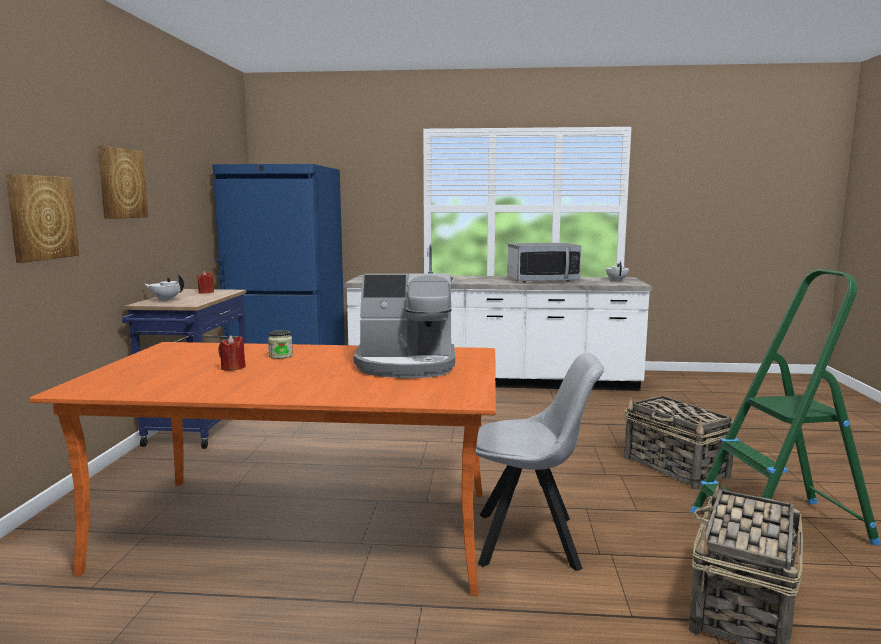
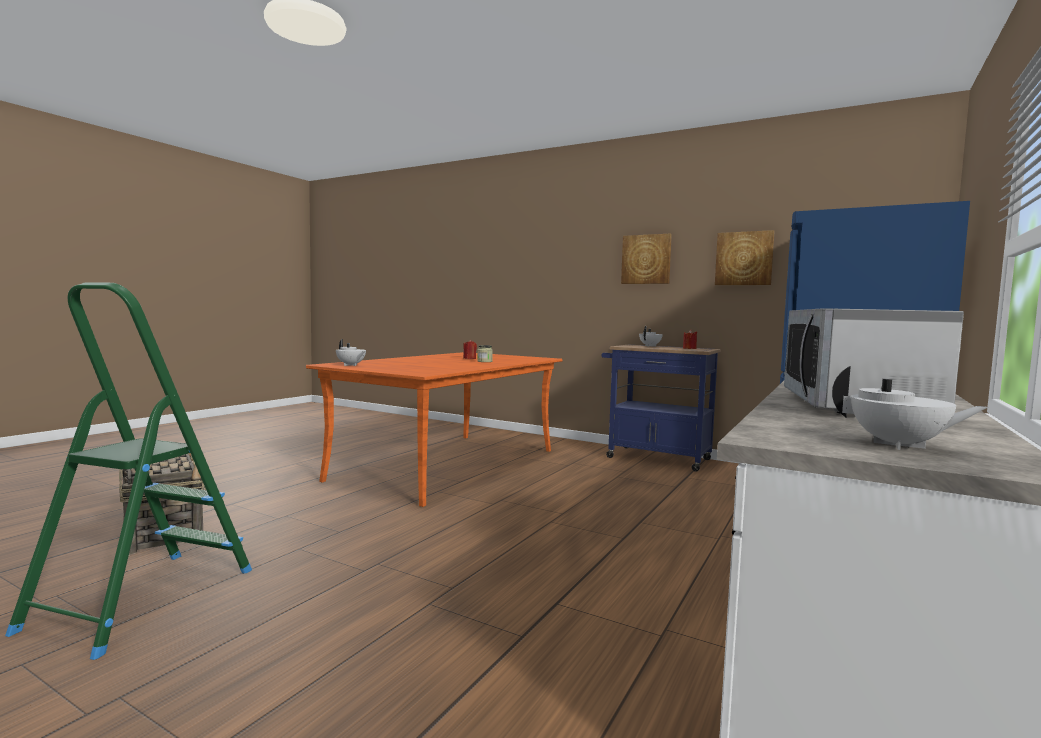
camera: 115 degrees right, 5 degrees down
picture [6,174,79,263] -> picture moved to [715,230,774,285]
coffee machine [354,273,455,378] -> none
grey chair [475,353,604,571] -> none
basket [624,396,733,490] -> none
none -> white teapot [336,339,366,366]

